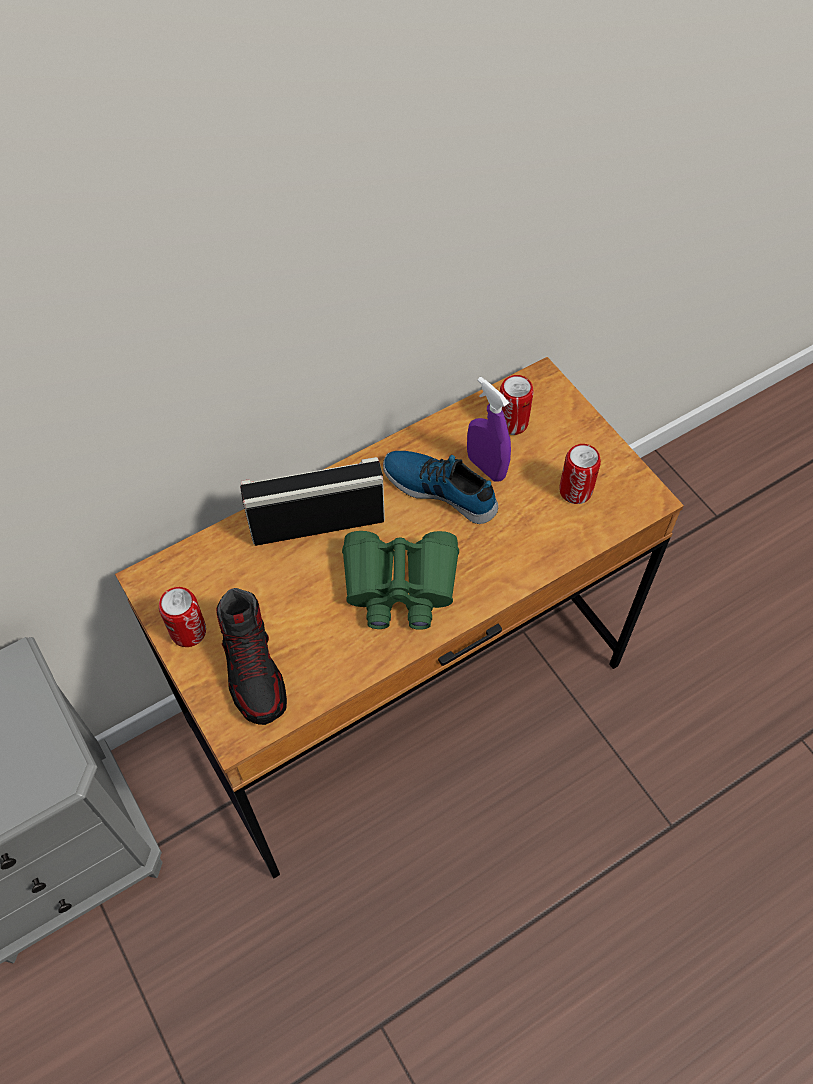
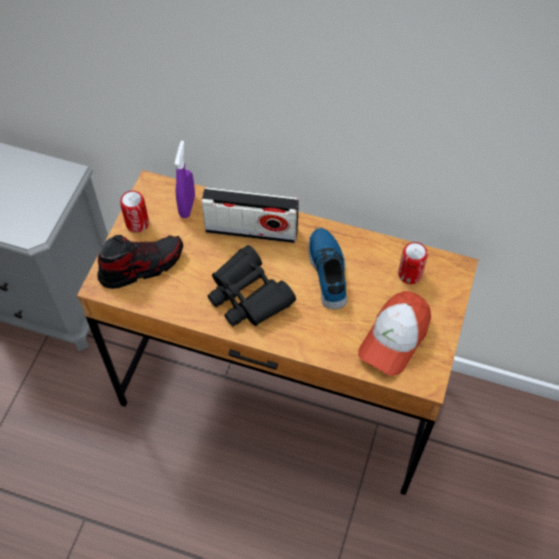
camera: 50 degrees right, 0 degrees up
shoe [216,588,287,725] -> shoe turned 150 degrees counterclockwise [97,235,183,289]
radio [240,457,385,546] -> radio turned 150 degrees clockwise [201,187,299,243]
green binoculars [342,531,459,630] -> black binoculars [208,245,296,326]
purple spray bottle [467,377,511,482] -> purple spray bottle moved to [175,141,195,218]
can [559,444,601,504] -> cap [358,291,431,376]

